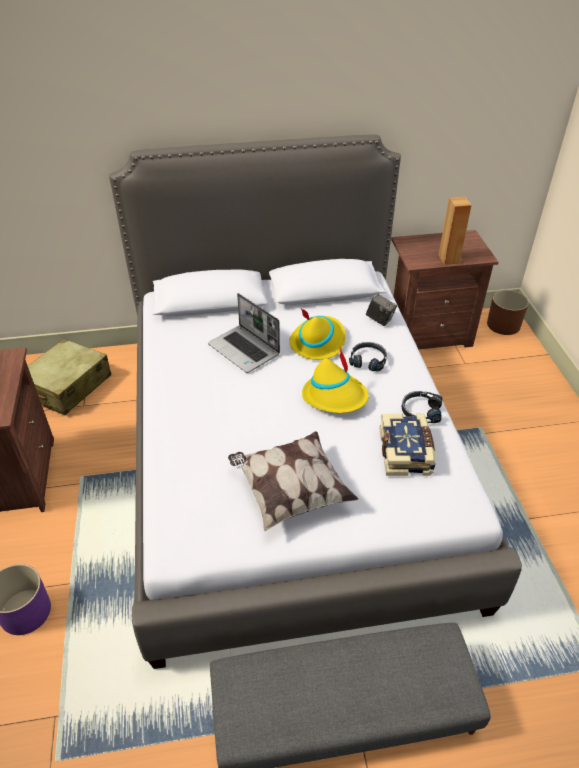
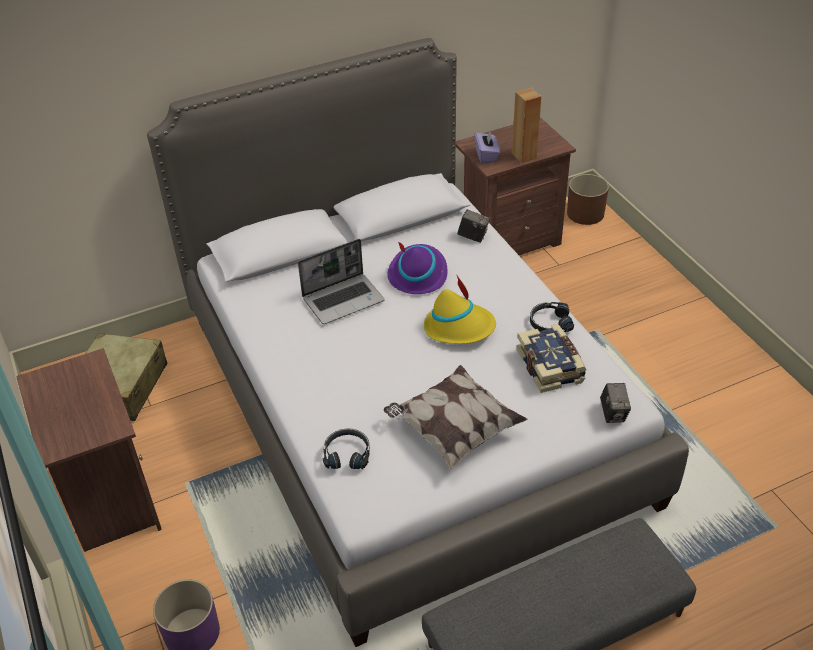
camera: 15 degrees left, 0 degrees up
laptop [208,293,280,373] -> laptop turned 60 degrees counterclockwise [298,239,385,324]
yellow hat [289,309,346,360] -> purple hat [387,242,447,294]
black headphones [349,342,387,372] -> black headphones moved to [323,428,370,469]
none -> purple tissue box [474,131,500,163]
none -> camera [600,383,631,423]

